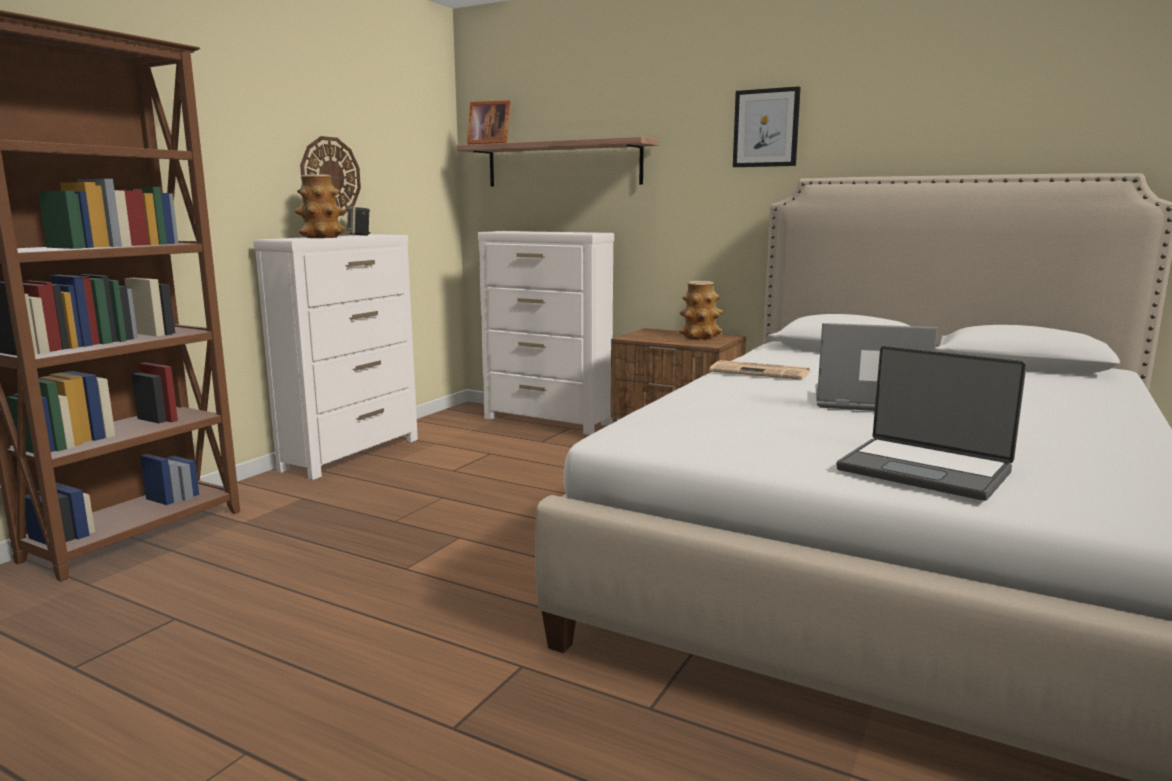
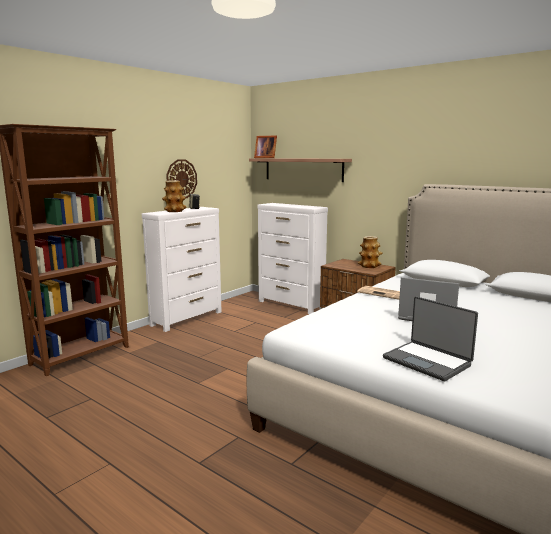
camera: 10 degrees right, 0 degrees up
picture [733,86,801,167] -> none

